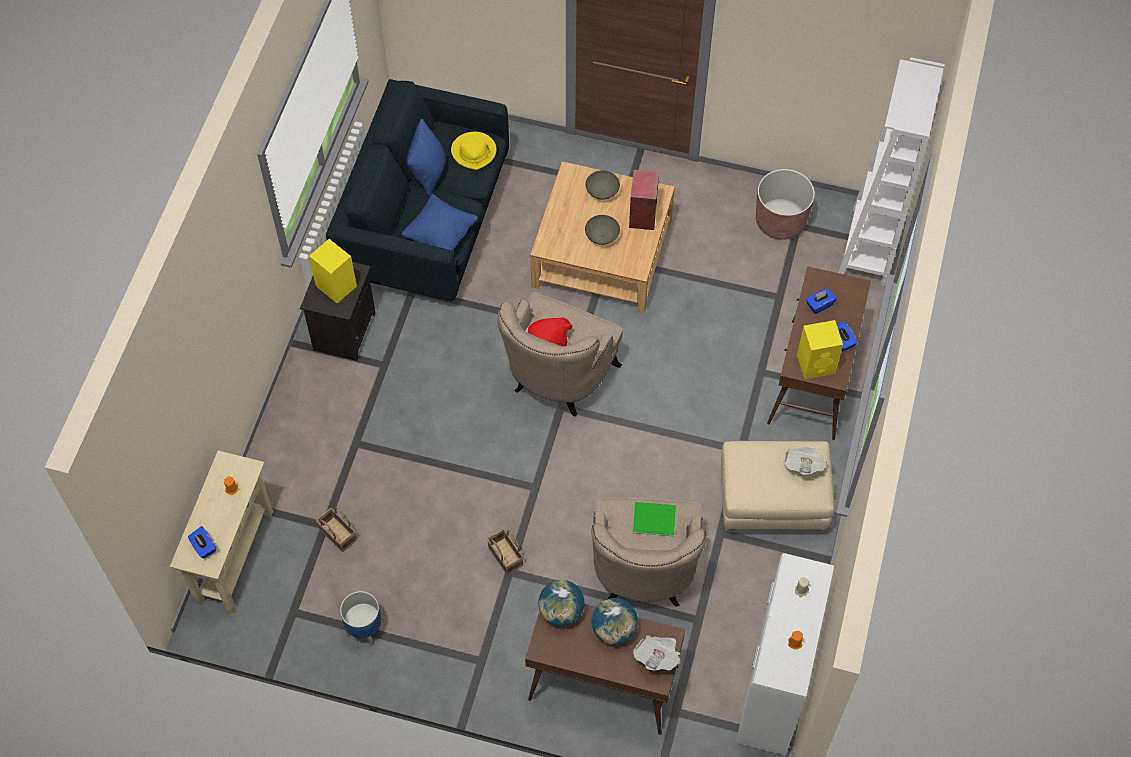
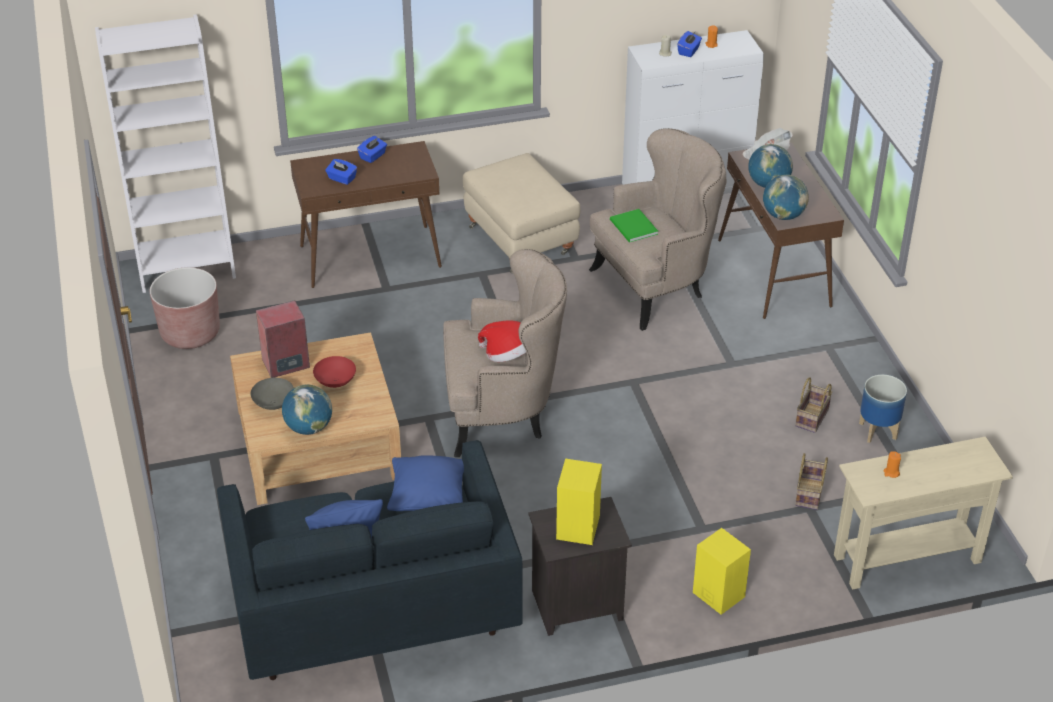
camera: 120 degrees left, 20 degrees down
blue tissue box [188,526,216,559] -> blue tissue box moved to [677,31,702,57]
yellow hat [451,132,497,170] -> none
basket [487,529,523,575] -> basket moved to [795,377,832,433]
grey bowl [585,215,620,245] -> red bowl [313,356,356,388]
newspaper [783,446,827,475] -> none
yellow speaker [797,320,843,379] -> yellow speaker moved to [693,528,751,615]
none -> globe [282,384,332,435]

